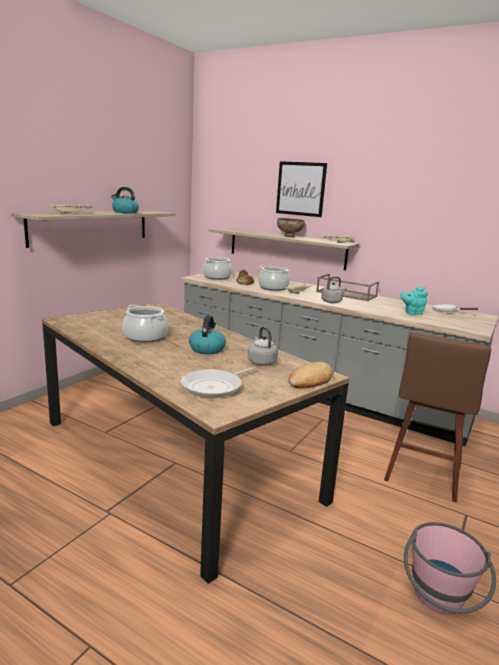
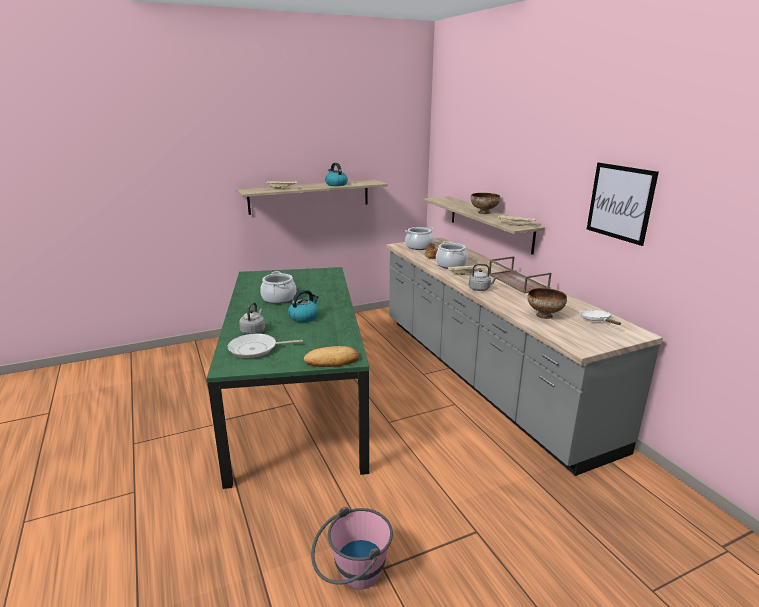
camera: 35 degrees right, 5 degrees up
brown dining table [42,303,350,584] -> green dining table [207,267,369,489]
grey kettle [248,327,278,366] -> grey kettle moved to [239,302,265,334]
picture [276,161,327,217] -> picture moved to [587,162,659,246]
brown stool [384,333,491,503] -> none
turquoise teapot [401,287,428,315] -> bowl [527,288,567,319]

